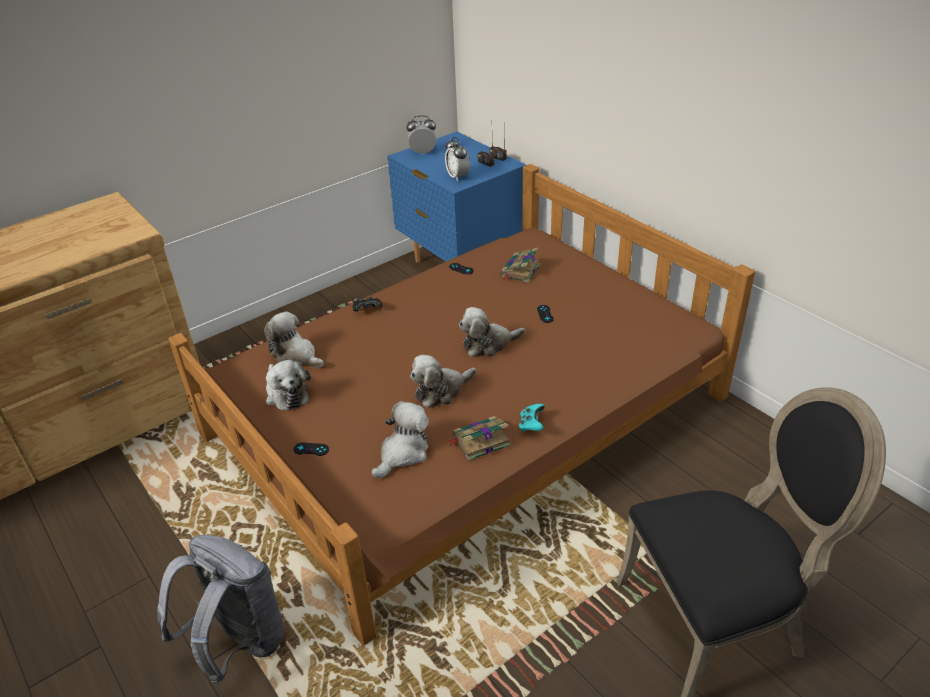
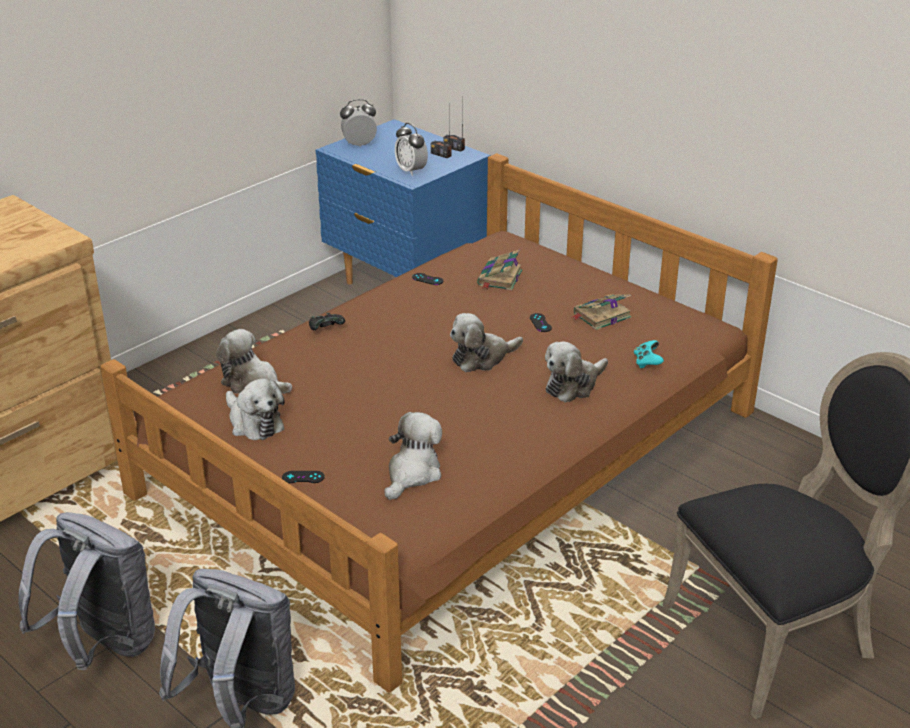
camera: 10 degrees left, 5 degrees down
plush toy [410,355,477,408] -> plush toy moved to [545,342,608,402]
book [448,416,511,461] -> book moved to [571,294,632,330]
turquoise game controller [519,404,545,431] -> turquoise game controller moved to [634,340,664,368]
none -> grey backpack [18,512,155,670]

